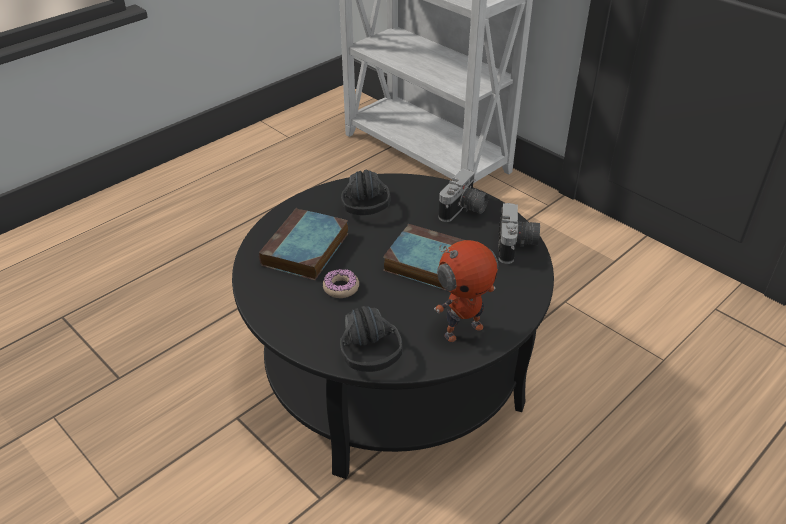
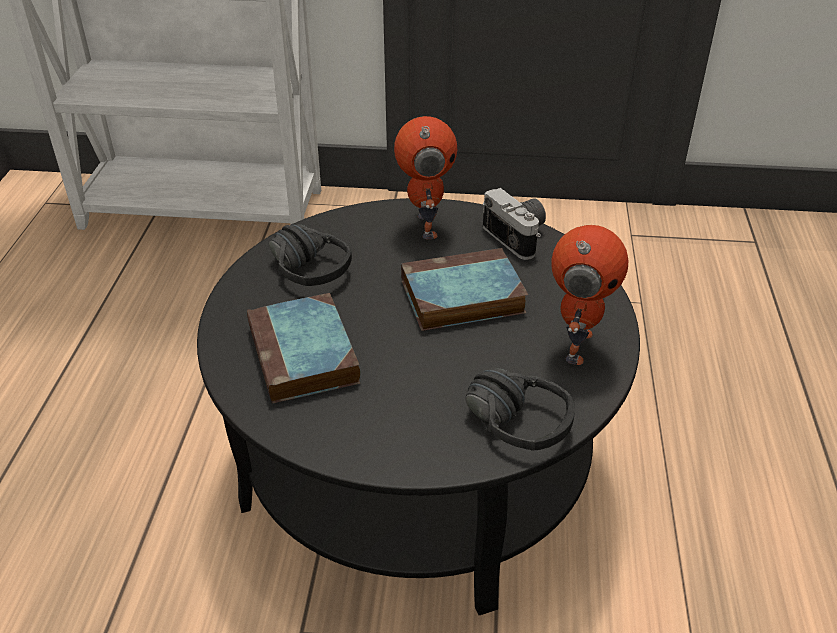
camera: 40 degrees left, 0 degrees up
donut [323,269,359,298] -> none
camera [438,168,489,222] -> toy robot [394,116,457,239]

